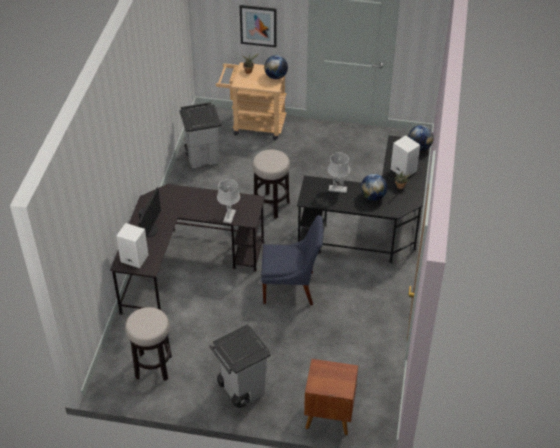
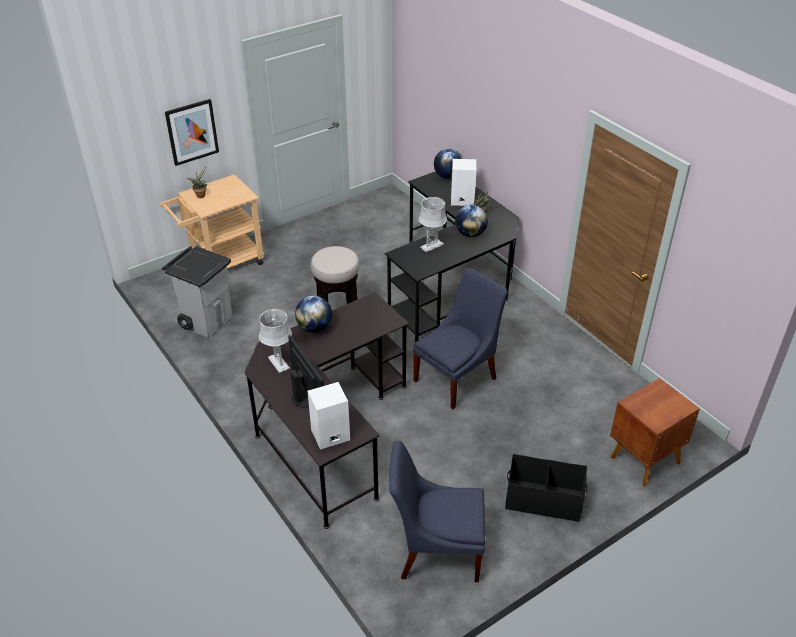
camera: 45 degrees left, 5 degrees down
stool [125,307,172,381] -> blue chair [389,441,485,582]
grey trash can [209,325,271,408] -> black storage box [505,454,587,522]
grey table lamp [217,179,240,223] -> grey table lamp moved to [259,309,292,373]
globe [264,55,288,79] -> globe moved to [295,296,332,333]

